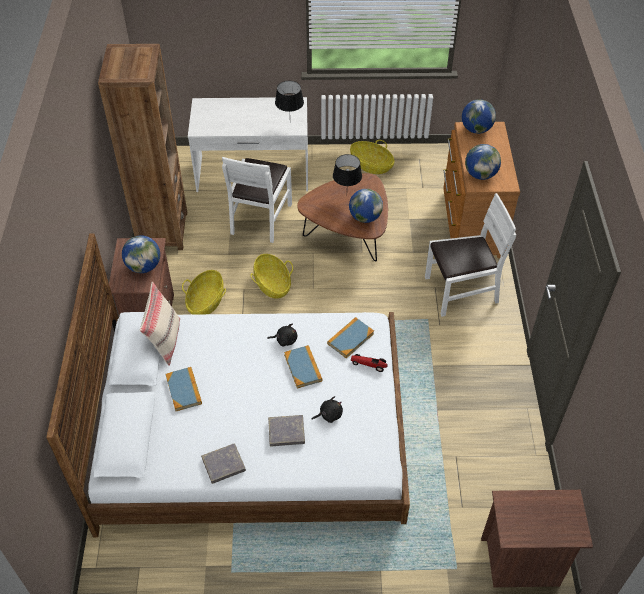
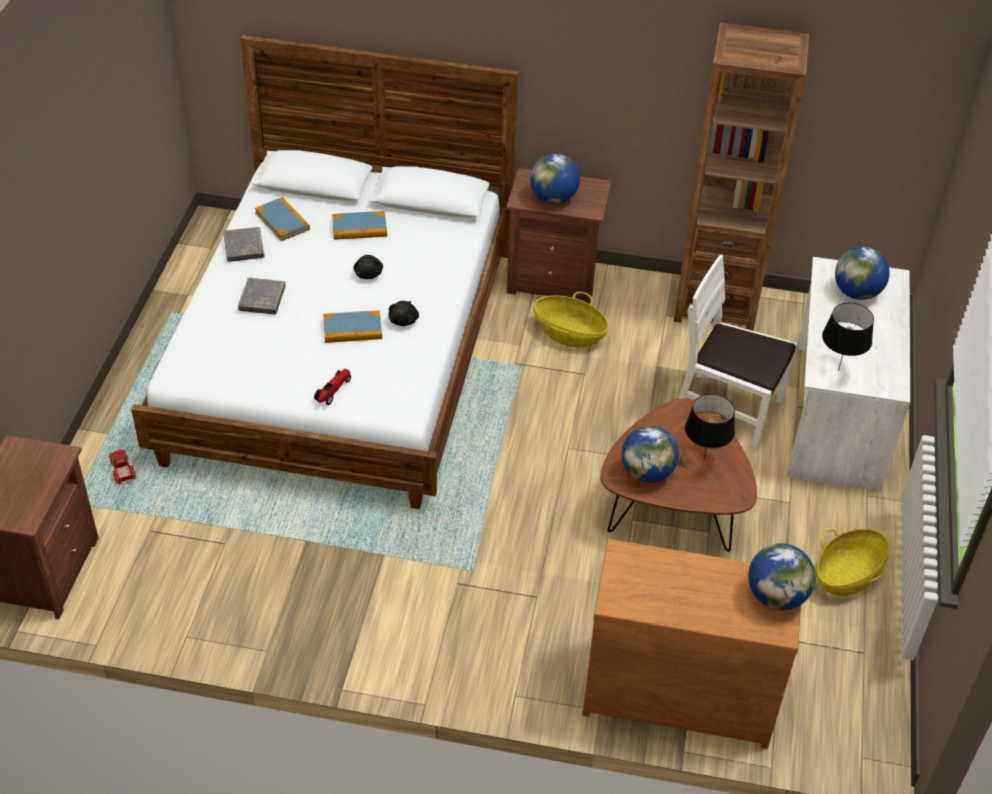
camera: 100 degrees right, 5 degrees down
beige pillow [140,282,180,366] -> none
basket [250,254,293,298] -> none
black plush toy [312,396,343,423] -> black plush toy moved to [353,255,383,279]
book [327,317,374,358] -> book moved to [255,197,310,241]
white chair [425,193,516,317] -> none
globe [465,144,501,180] -> globe moved to [835,247,890,300]
none -> toy truck [109,450,136,484]

